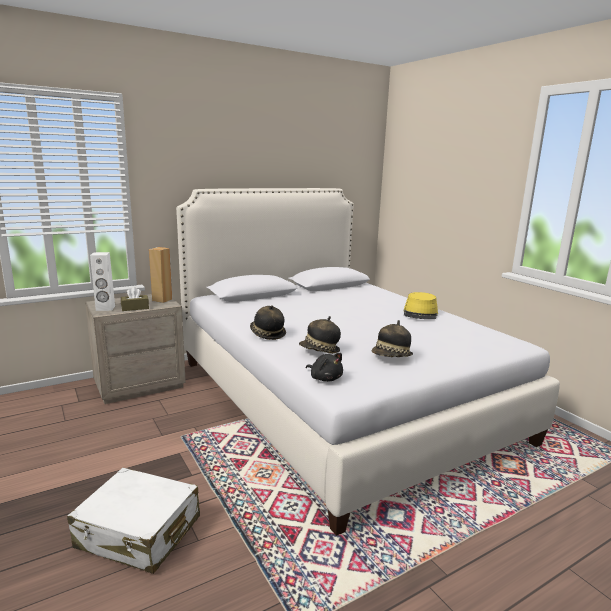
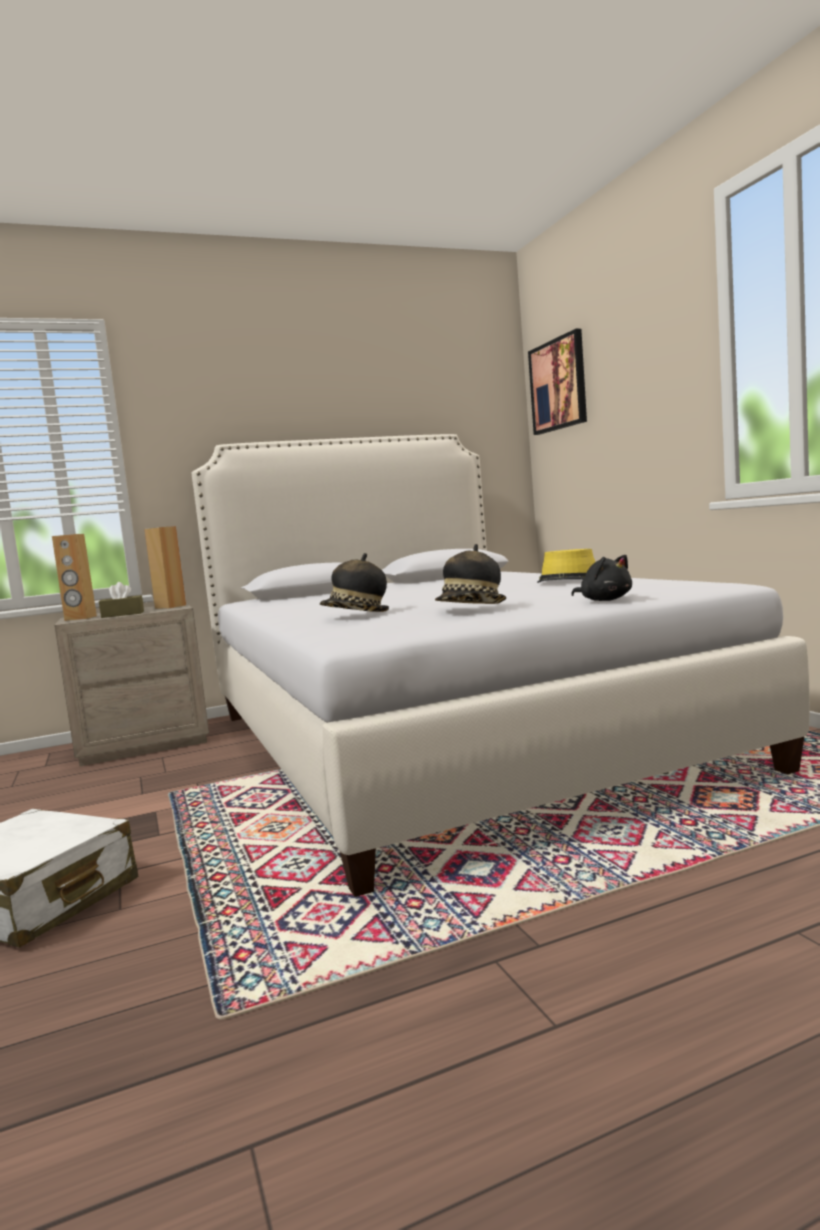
camera: 10 degrees right, 10 degrees down
white speaker [90,252,115,311] -> brown speaker [52,534,97,621]
hat [250,305,286,340] -> none
black plush toy [306,353,343,382] -> black plush toy moved to [571,555,632,601]
none -> picture [528,329,587,435]

